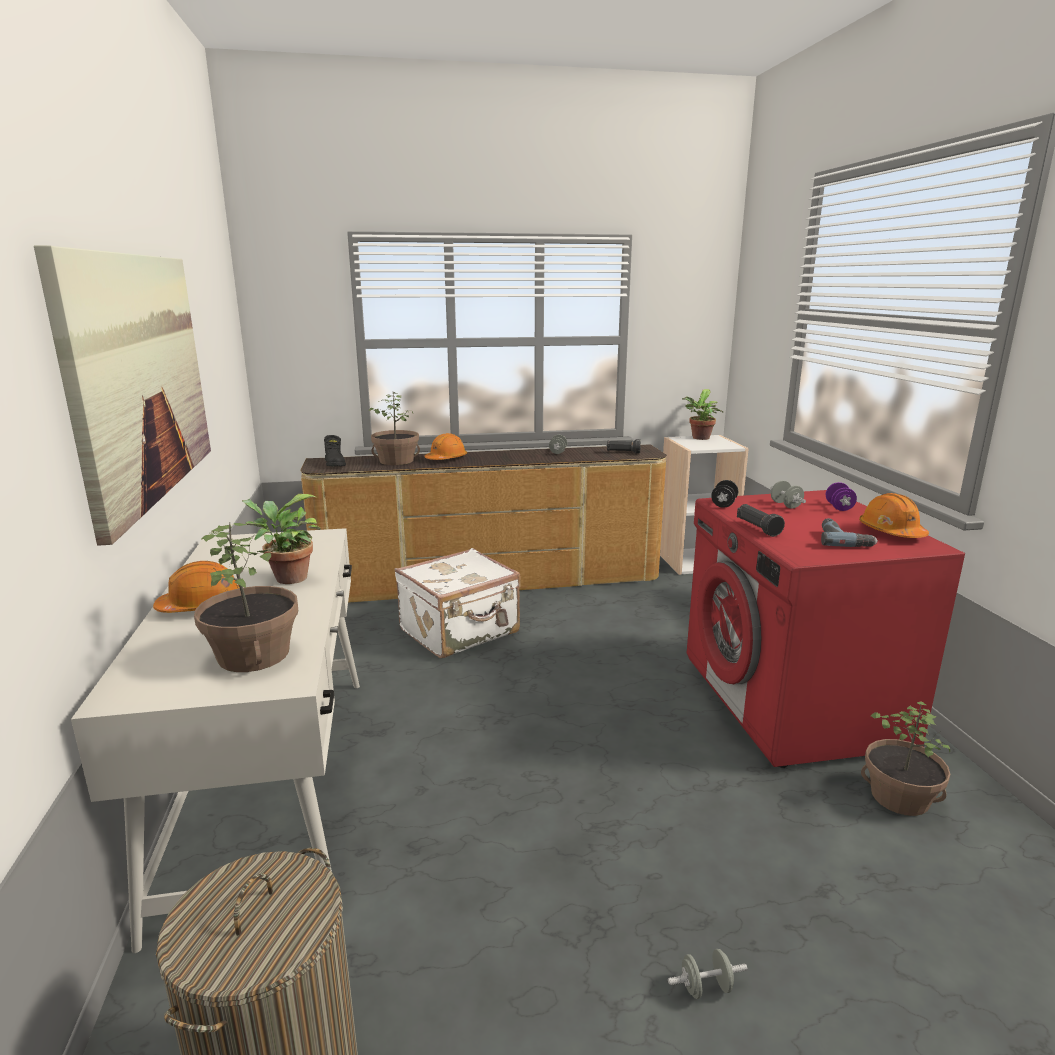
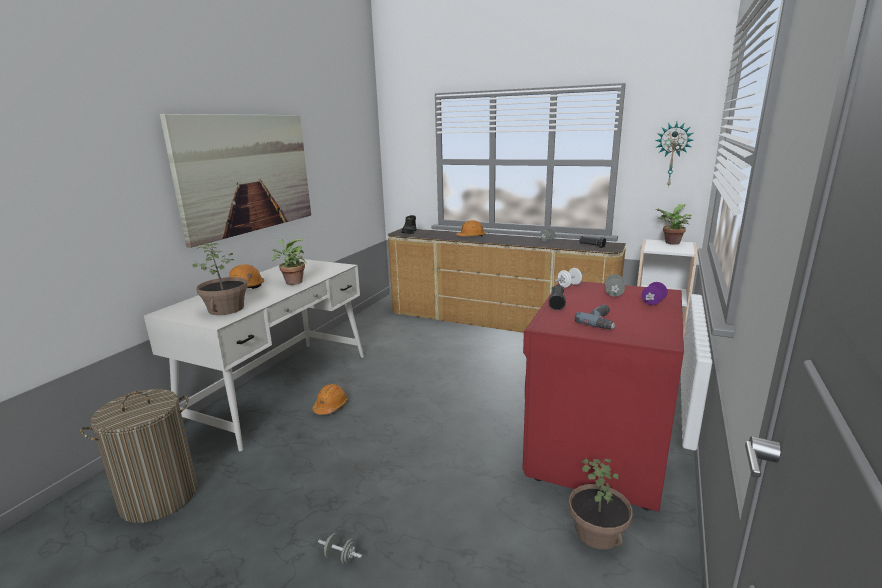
camera: 35 degrees right, 0 degrees up
potted plant [368,392,420,465] -> none
white suitcase [395,548,521,658] -> none
black dumbbell [711,480,738,508] -> white dumbbell [555,268,584,287]
orange hard hat [859,493,929,538] -> orange hard hat moved to [312,384,348,415]
none -> wall clock [655,122,693,188]

